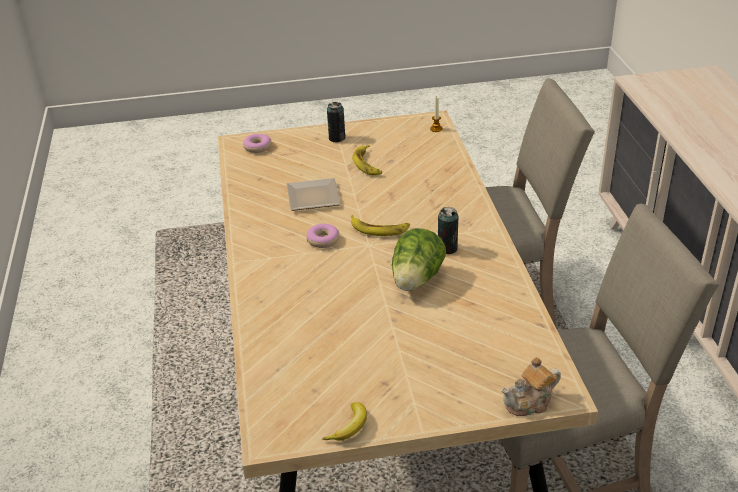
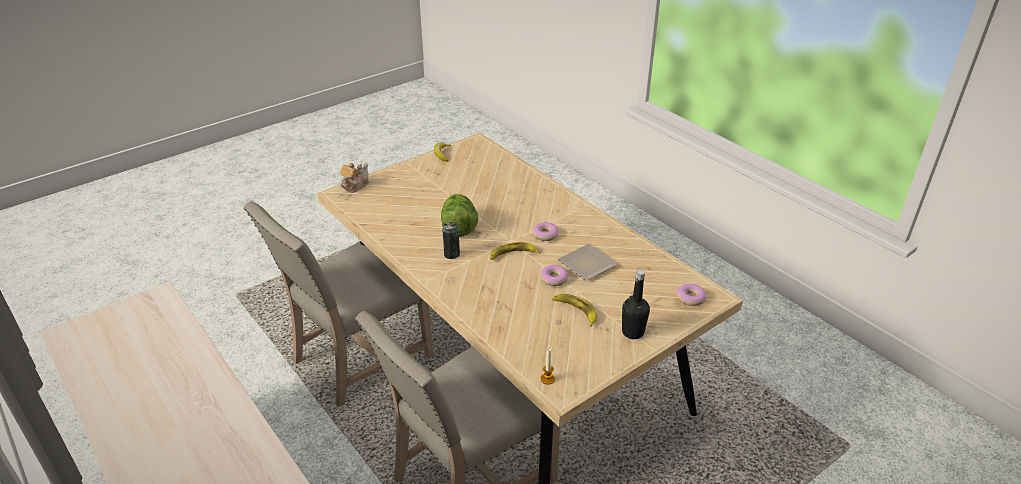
camera: 150 degrees right, 0 degrees up
can [327,102,345,142] -> black bottle [622,269,650,339]
none -> donut [540,265,569,286]

